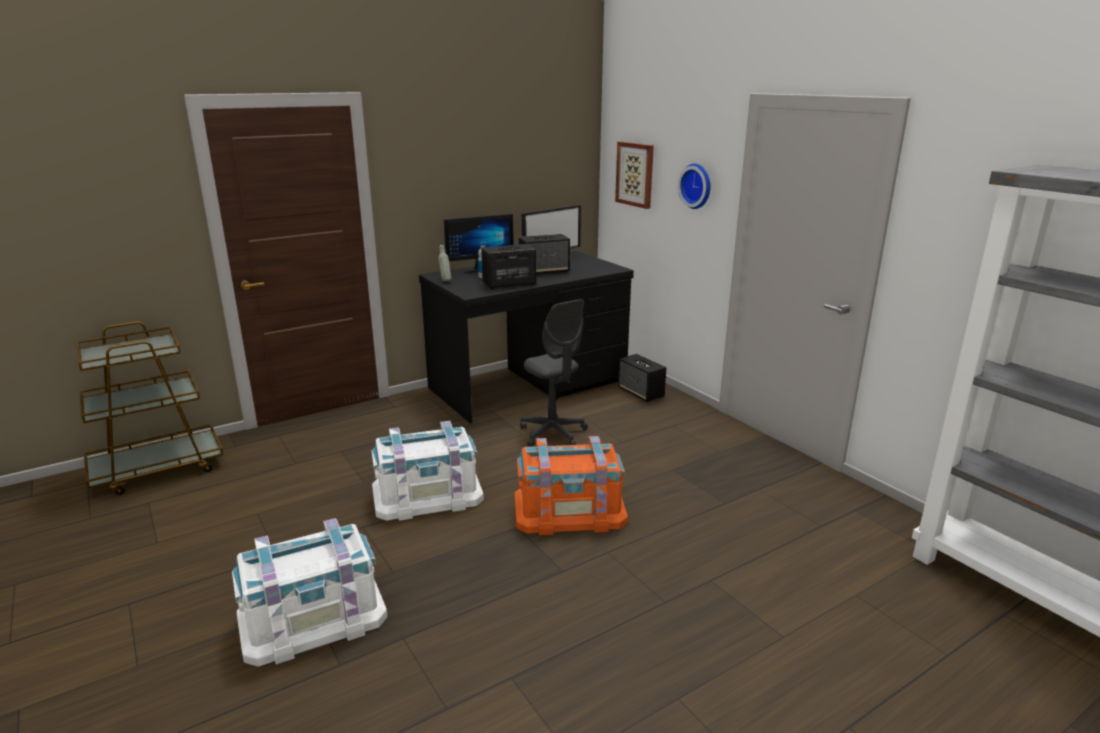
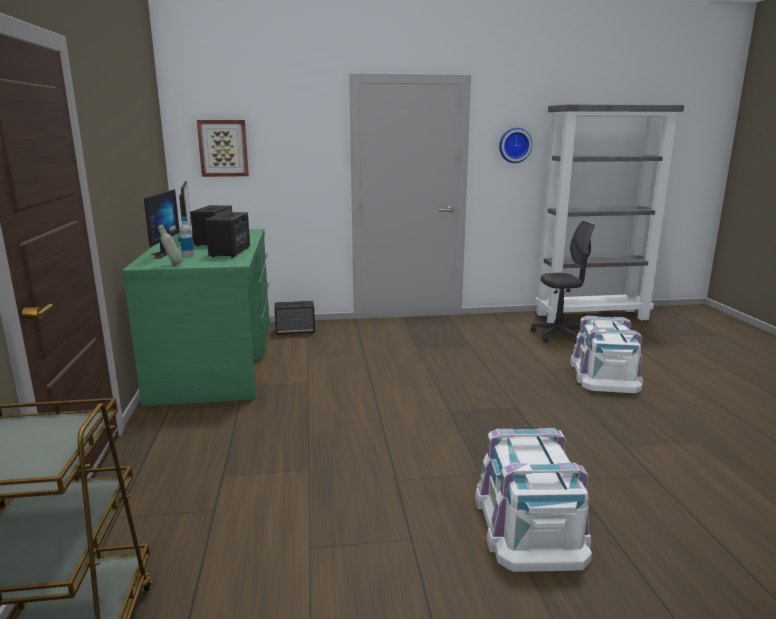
camera: 65 degrees left, 5 degrees down
white storage box [372,421,484,521] -> white storage box moved to [570,316,643,393]
black desk [419,251,634,424] -> green desk [122,229,272,406]
orange storage box [515,436,628,535] -> none
grey office chair [520,299,588,447] -> grey office chair moved to [531,221,595,343]
wall clock [678,164,711,209] -> wall clock moved to [499,128,532,163]

